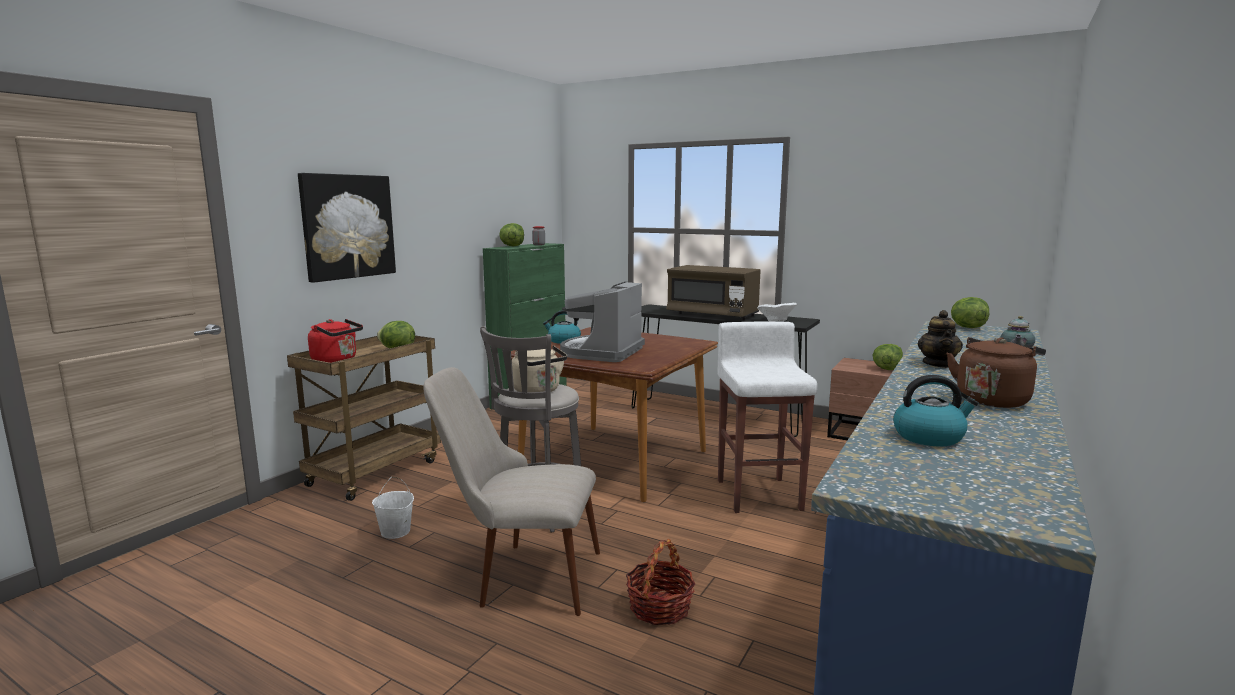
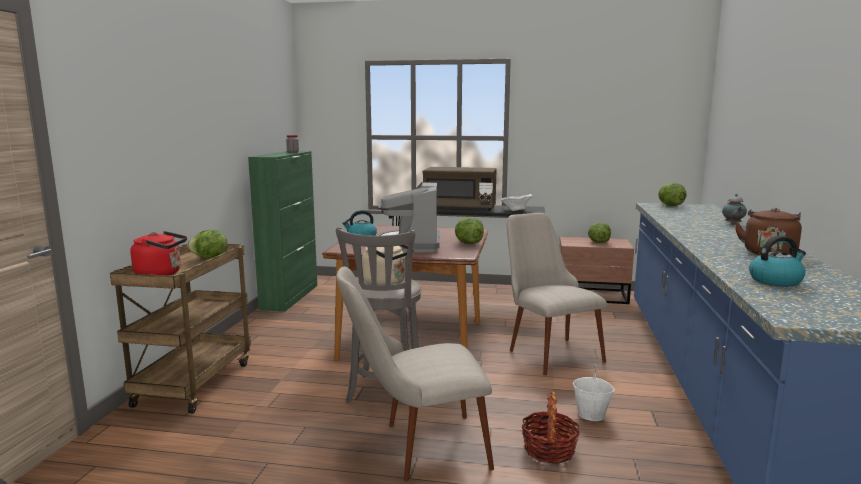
camera: 20 degrees left, 0 degrees up
picture [298,173,396,283] -> none
white bucket [372,477,414,539] -> white bucket moved to [573,365,615,421]
lettuce [499,223,524,246] -> lettuce moved to [455,217,484,244]
white stool [717,321,817,513] -> beige chair [507,213,607,375]
teapot [918,310,963,368] -> none

